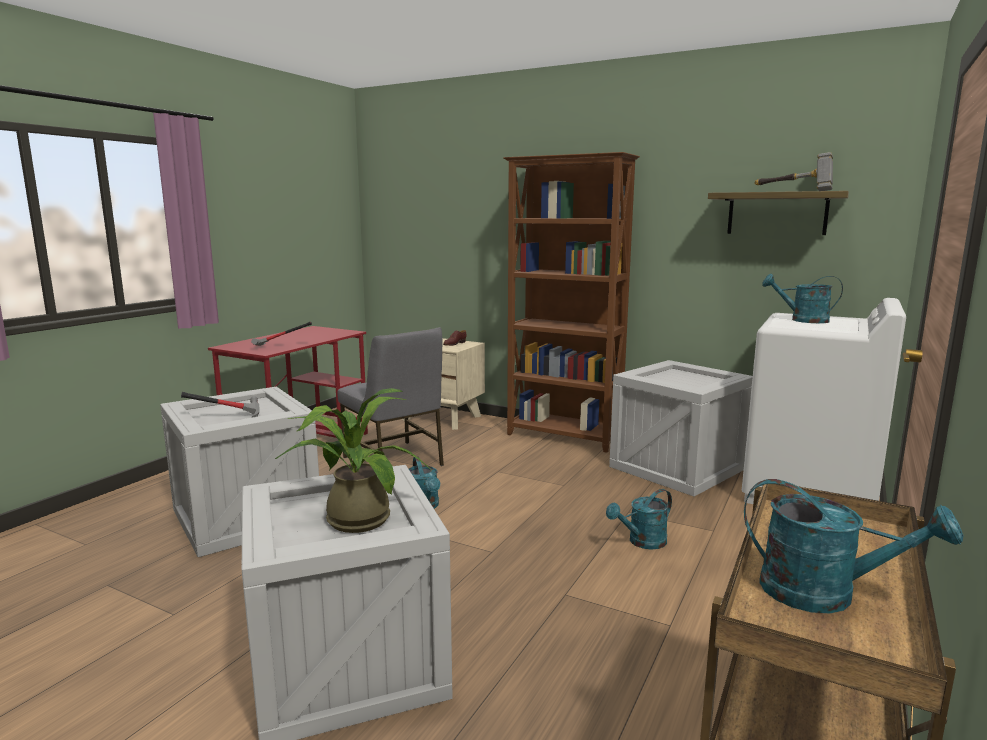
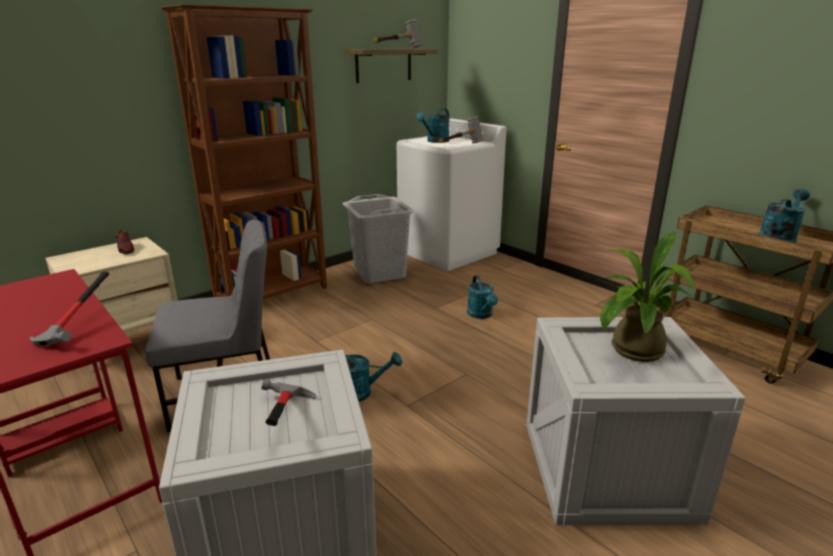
camera: 70 degrees left, 10 degrees up
crate [609,360,753,496] -> grey laundry basket [343,194,415,284]
none -> hammer [439,116,483,144]

